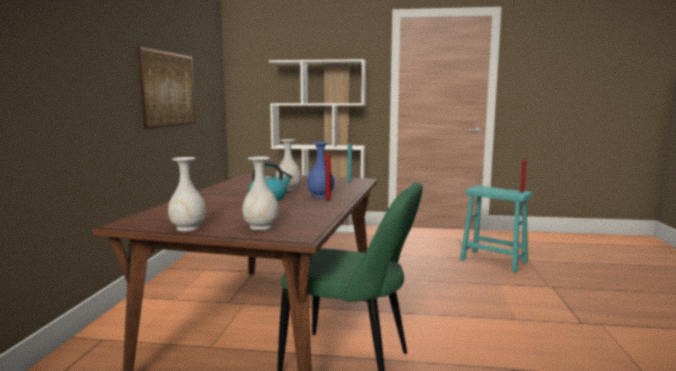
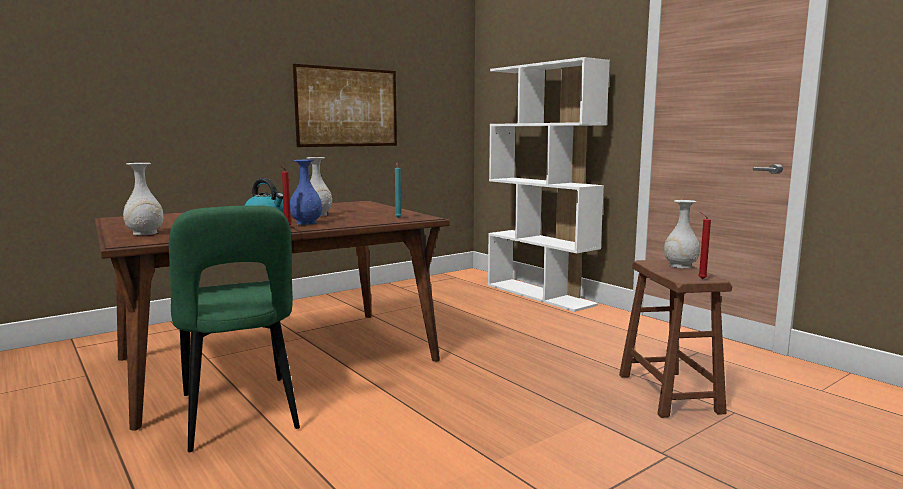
camera: 45 degrees right, 0 degrees up
white vase [168,157,206,231] -> white vase moved to [664,200,700,268]
turquoise stool [460,186,533,273] -> brown stool [619,260,732,418]

